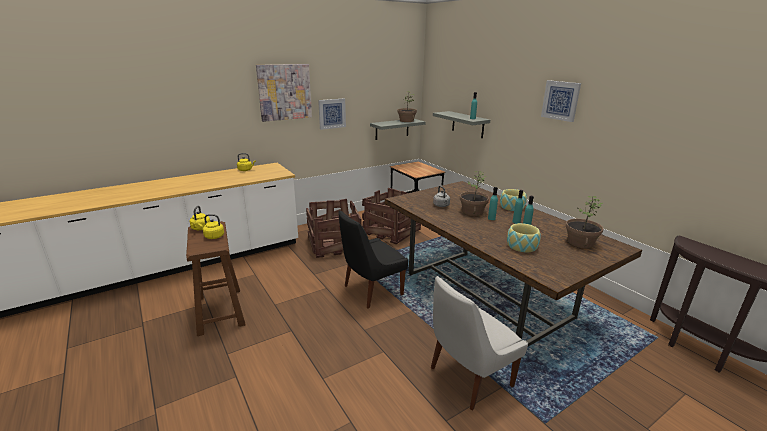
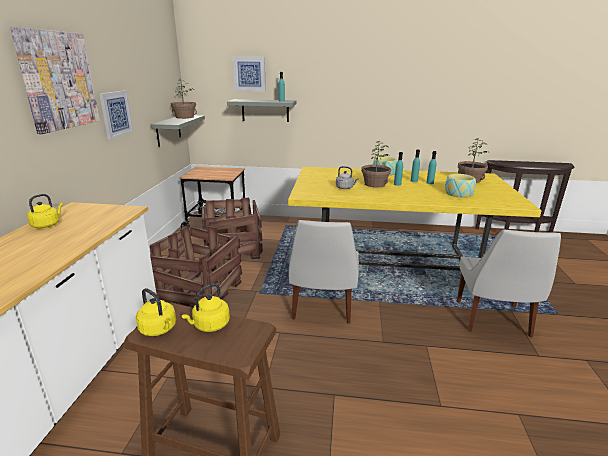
camera: 50 degrees left, 0 degrees up
black chair [338,210,408,309] -> white chair [289,220,359,324]
brown dining table [385,181,642,347] -> yellow dining table [288,167,542,271]
picture [541,80,581,122] -> picture moved to [233,57,266,91]

